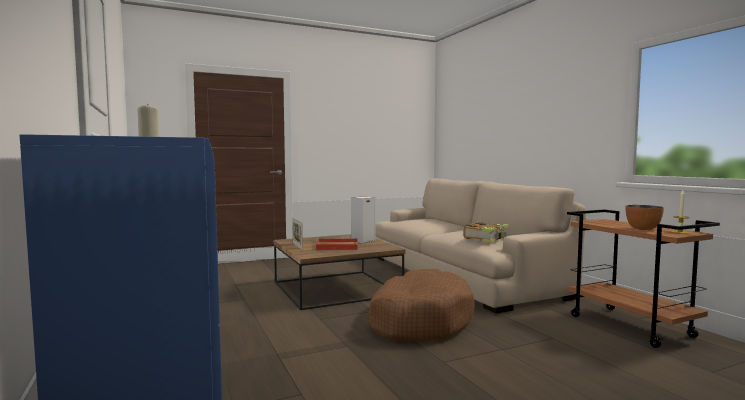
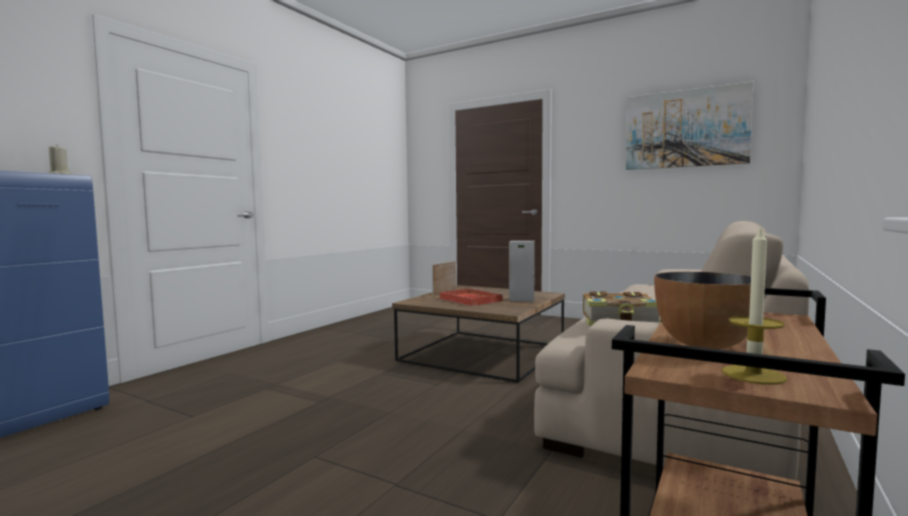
camera: 55 degrees right, 0 degrees up
brown dog bed [368,269,475,342] -> none
none -> picture [626,81,753,170]

